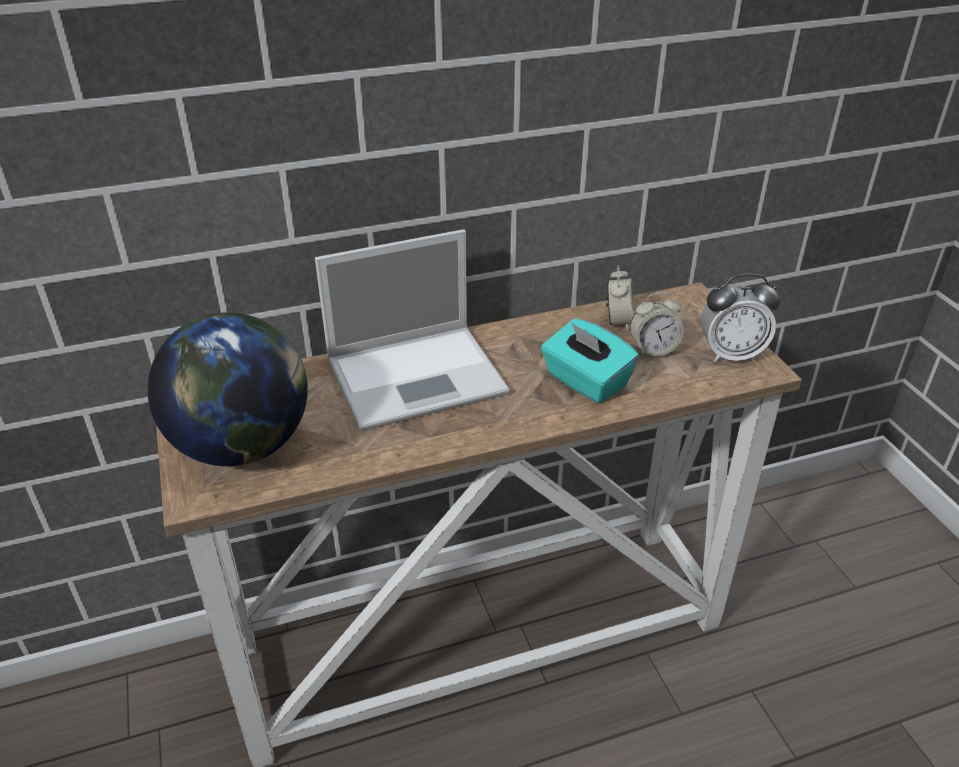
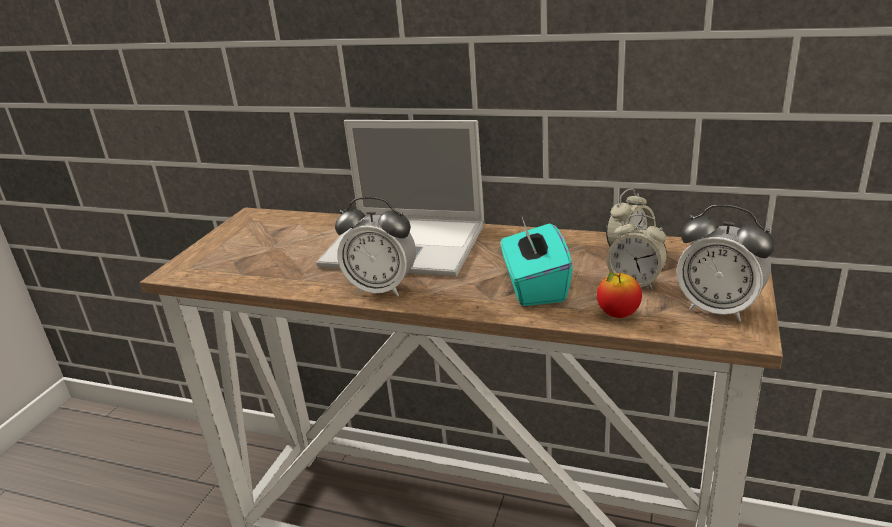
camera: 40 degrees right, 10 degrees down
globe [147,312,308,466] -> none
none -> alarm clock [335,196,416,297]
none -> apple [597,272,642,318]

